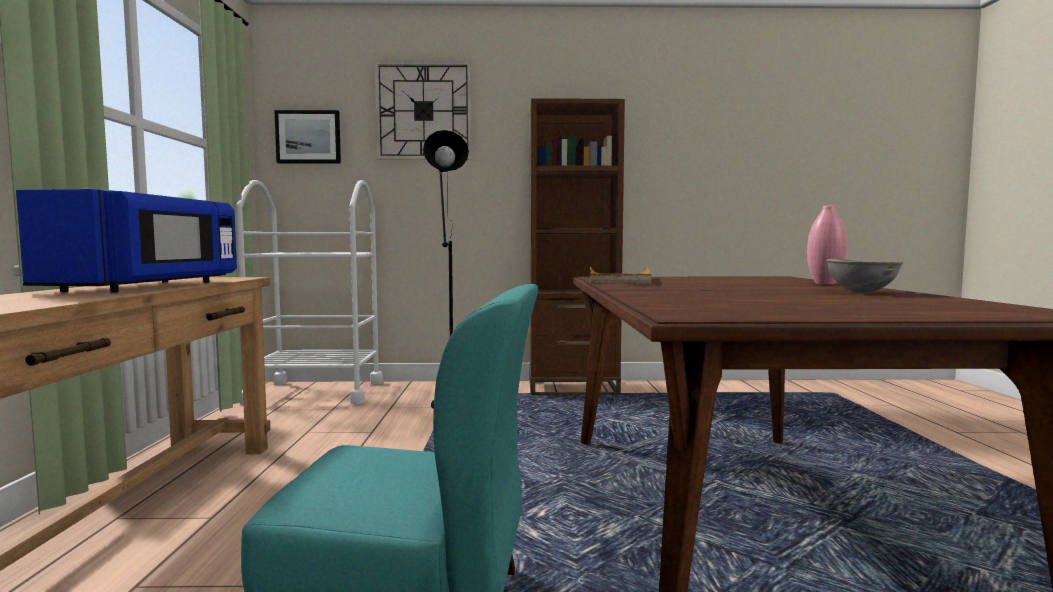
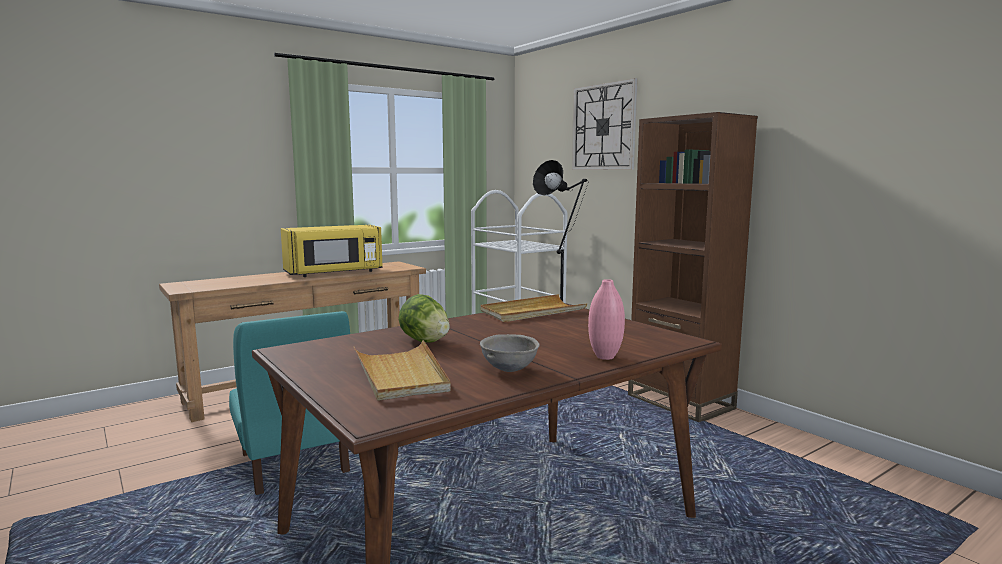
camera: 55 degrees right, 5 degrees up
blue microwave [16,189,237,293] -> yellow microwave [281,225,383,277]
picture [274,110,341,164] -> none
none -> beige tray [354,340,451,401]
none -> lettuce [398,294,450,343]

